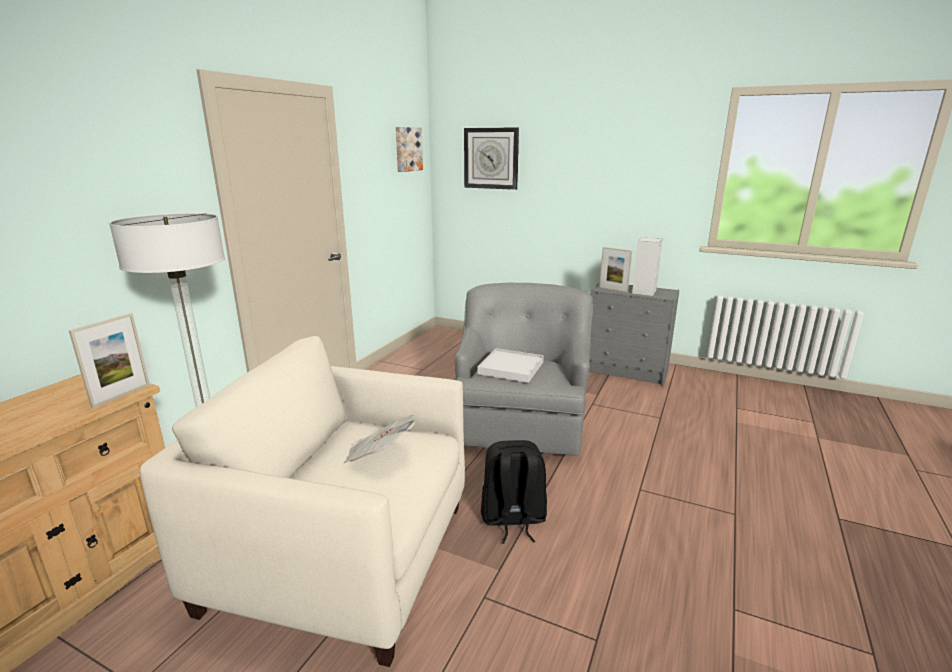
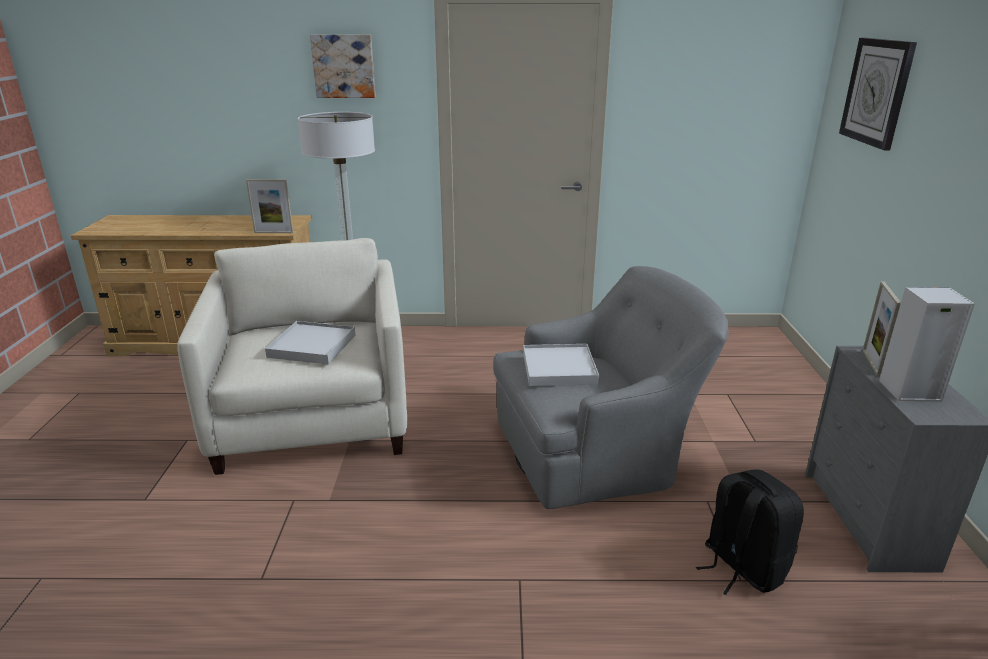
camera: 65 degrees right, 5 degrees up
newspaper [344,415,415,463] -> white tray [265,321,355,365]
picture [395,127,423,172] -> picture moved to [310,34,375,98]
black backpack [481,440,547,544] -> black backpack moved to [696,469,804,595]

